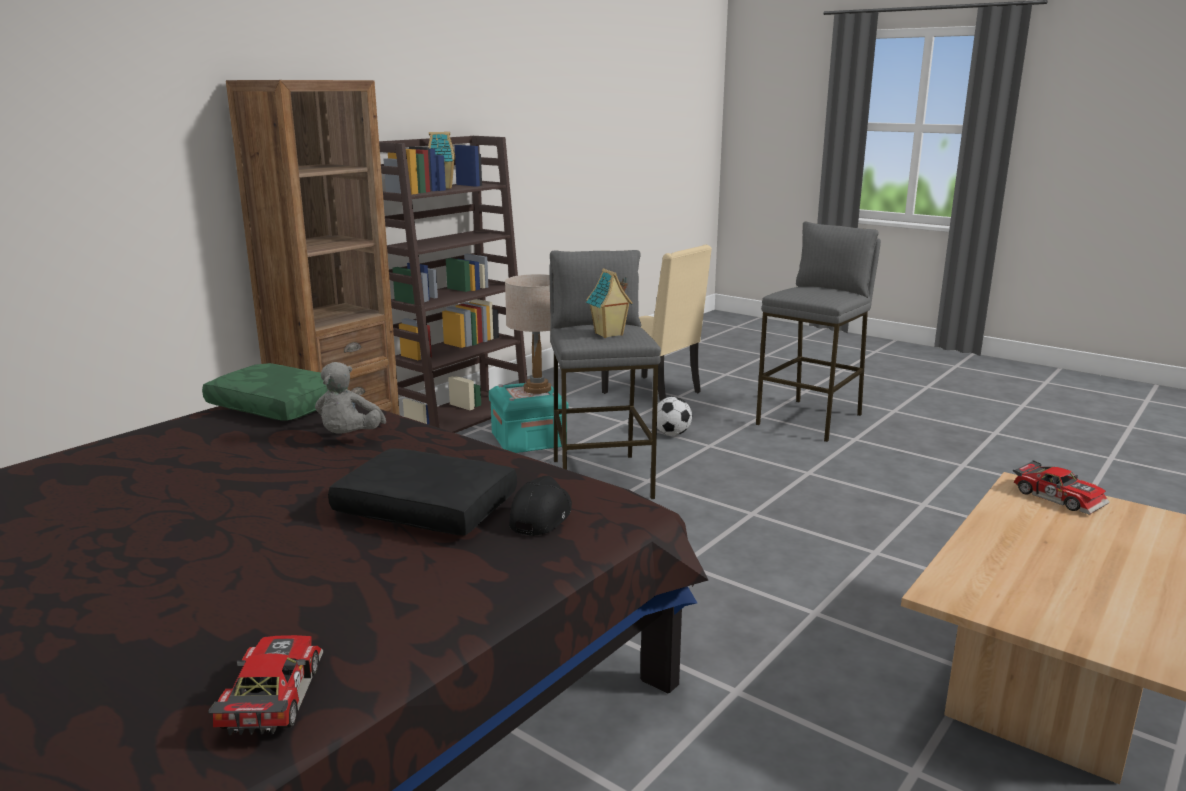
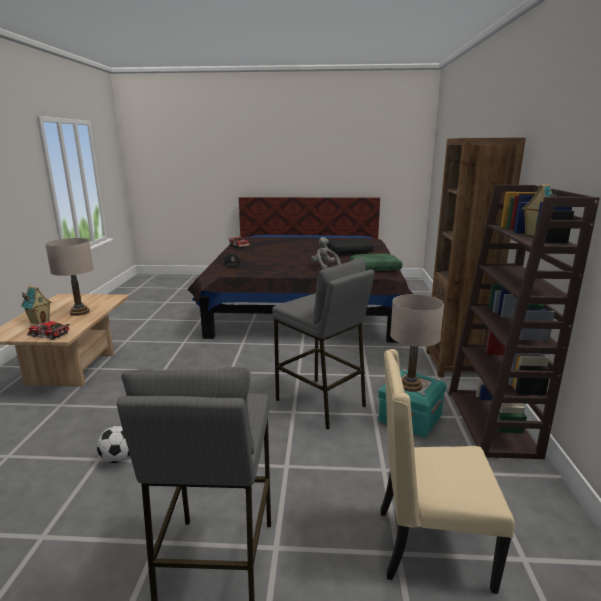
camera: 145 degrees right, 0 degrees up
black pillow [328,448,517,535] -> black pillow moved to [327,239,373,255]
toy house [586,268,632,338] -> toy house moved to [21,286,52,324]
football [657,397,692,436] -> football moved to [97,426,130,463]
none -> beige table lamp [45,238,94,316]

